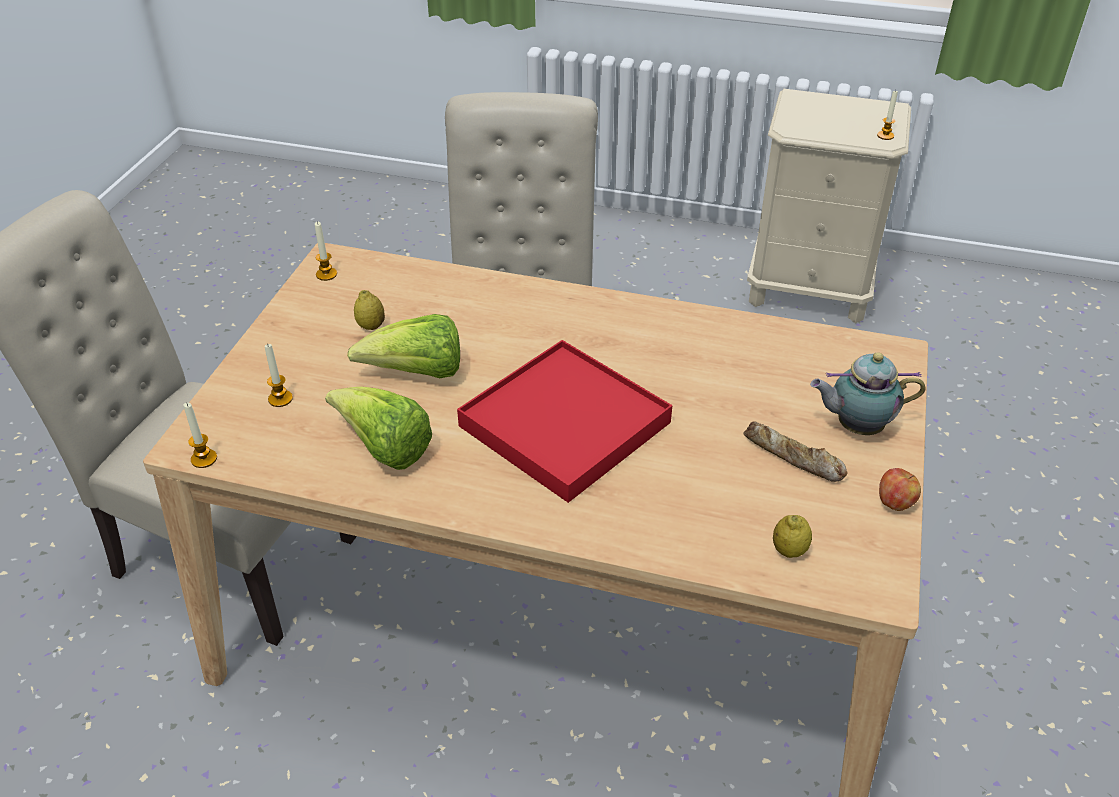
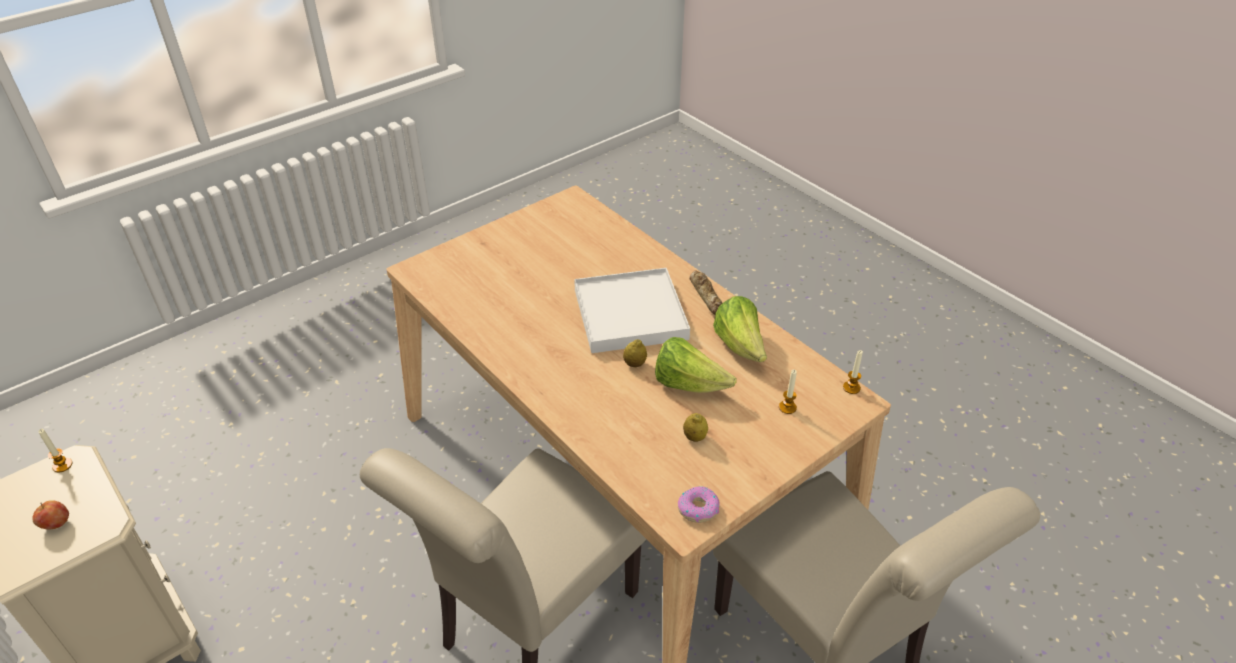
camera: 145 degrees left, 0 degrees up
candle [315,221,337,281] -> donut [678,486,720,523]
red tray [457,340,672,503] -> white tray [574,268,690,353]
bread [744,421,848,482] -> bread moved to [689,270,722,315]
lemon [773,515,812,558] -> lemon moved to [623,339,647,367]
teapot [810,352,926,435] -> none
apple [879,468,921,511] -> apple moved to [32,500,69,530]

